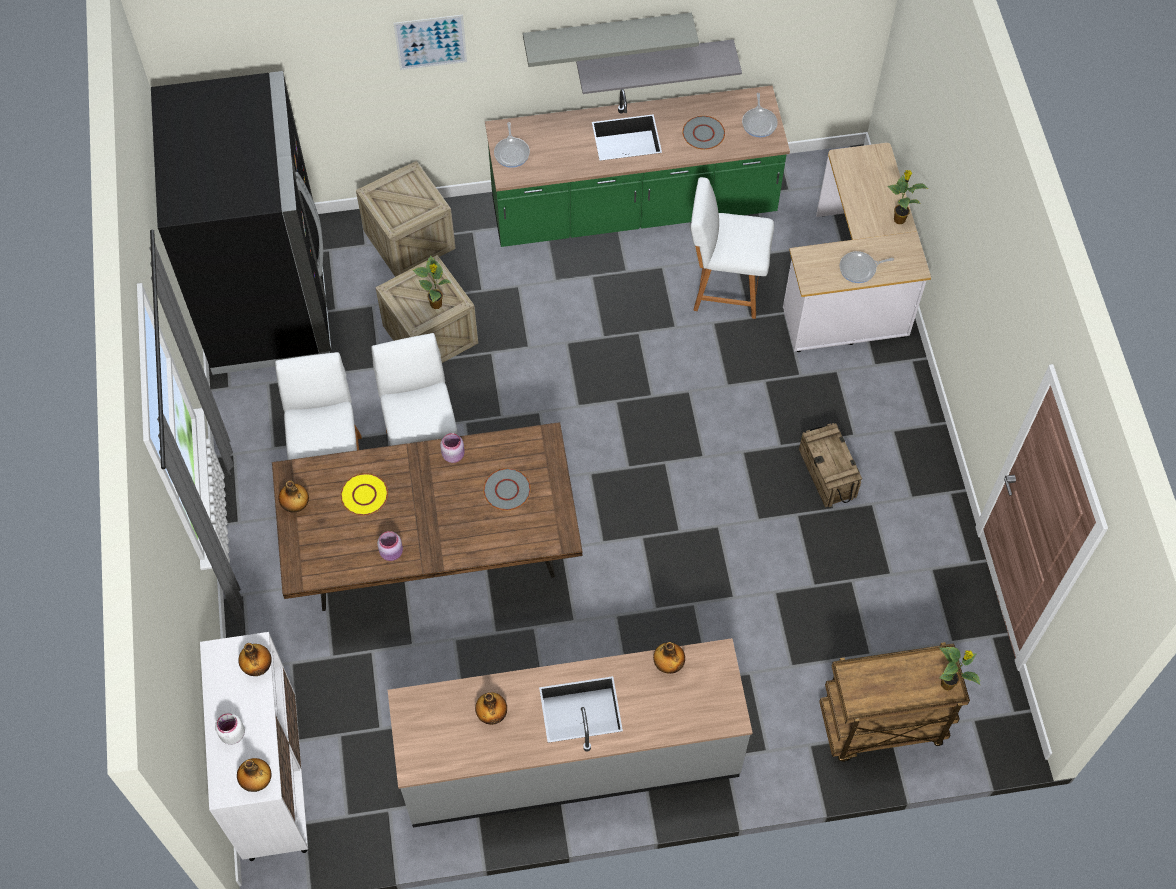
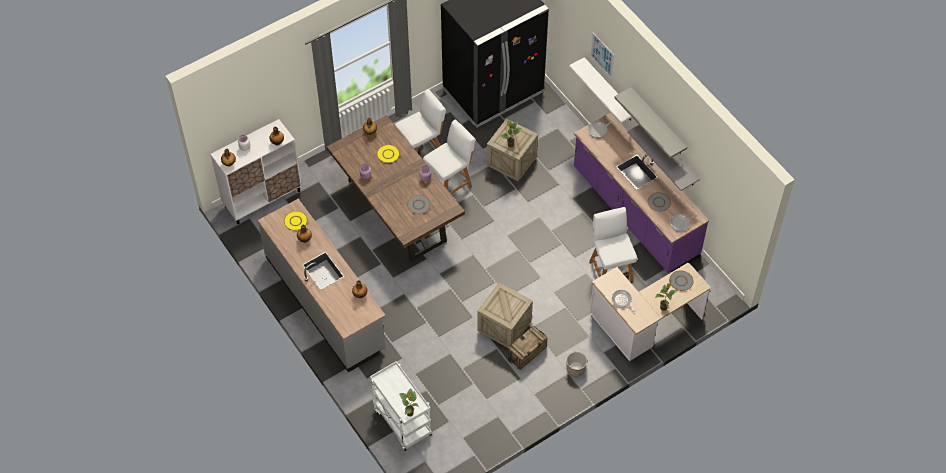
camera: 65 degrees right, 5 degrees down
crate [356,161,456,277] -> crate moved to [477,282,533,348]
green counter [485,86,790,247] -> purple counter [574,113,709,273]
brown cart [819,642,970,762] -> white cart [370,361,432,451]
none -> yellow plate [284,211,308,231]
none -> planter [566,352,587,376]
none -> white shelf [569,57,632,124]
none -> grey plate [669,270,694,291]

